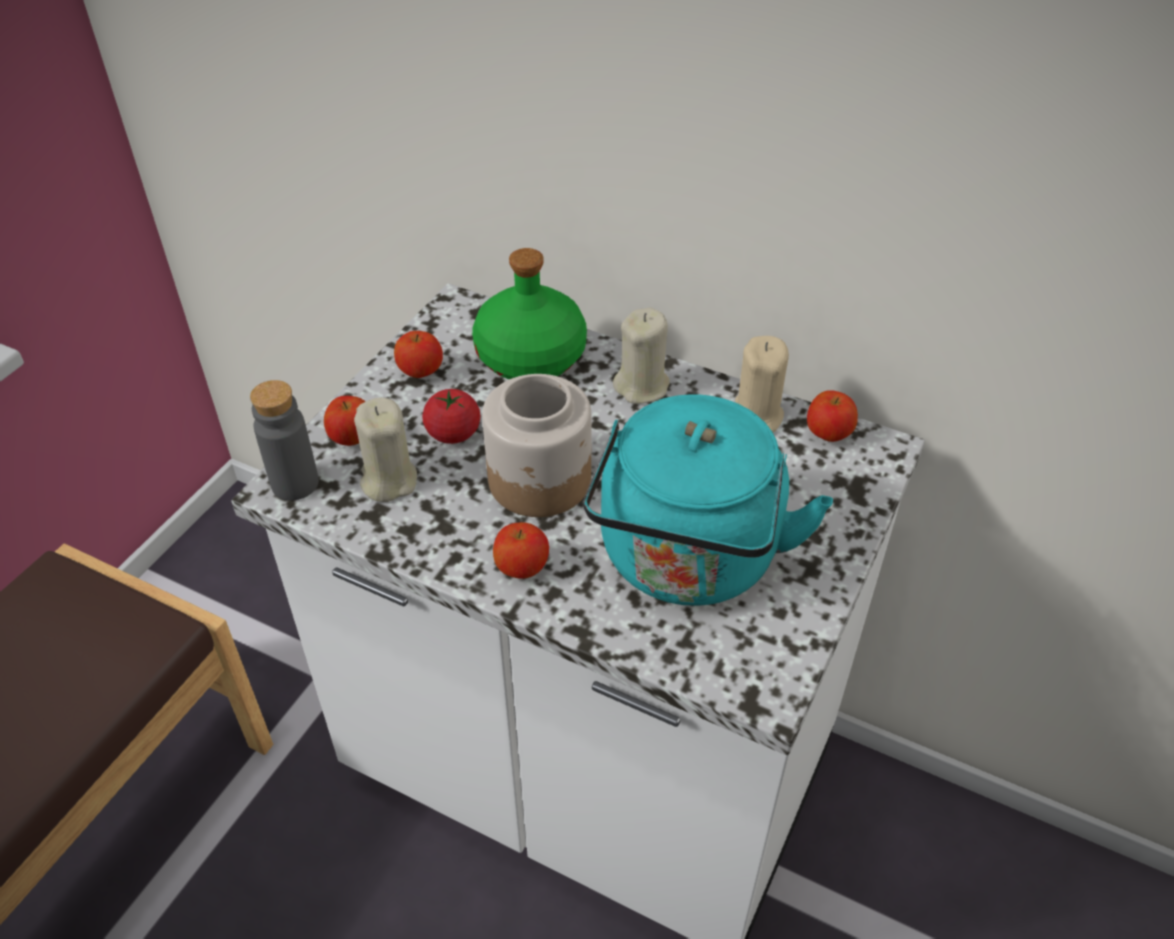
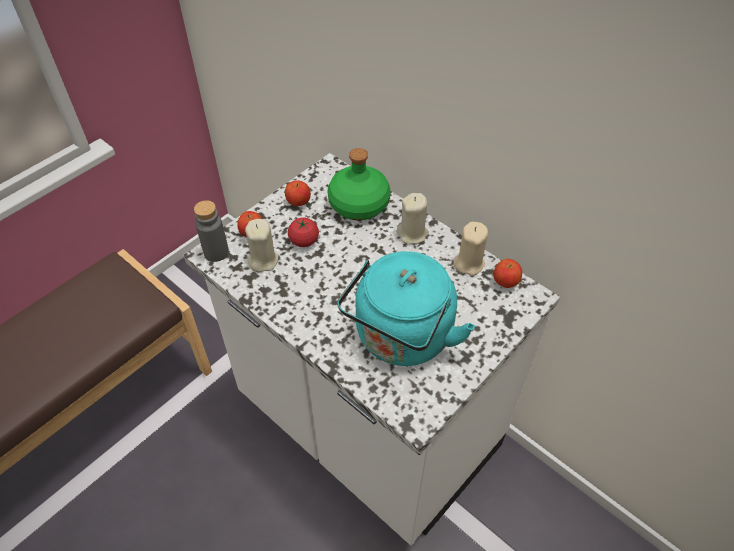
camera: 15 degrees right, 5 degrees up
jar [482,374,591,517] -> none
apple [493,522,549,579] -> none

